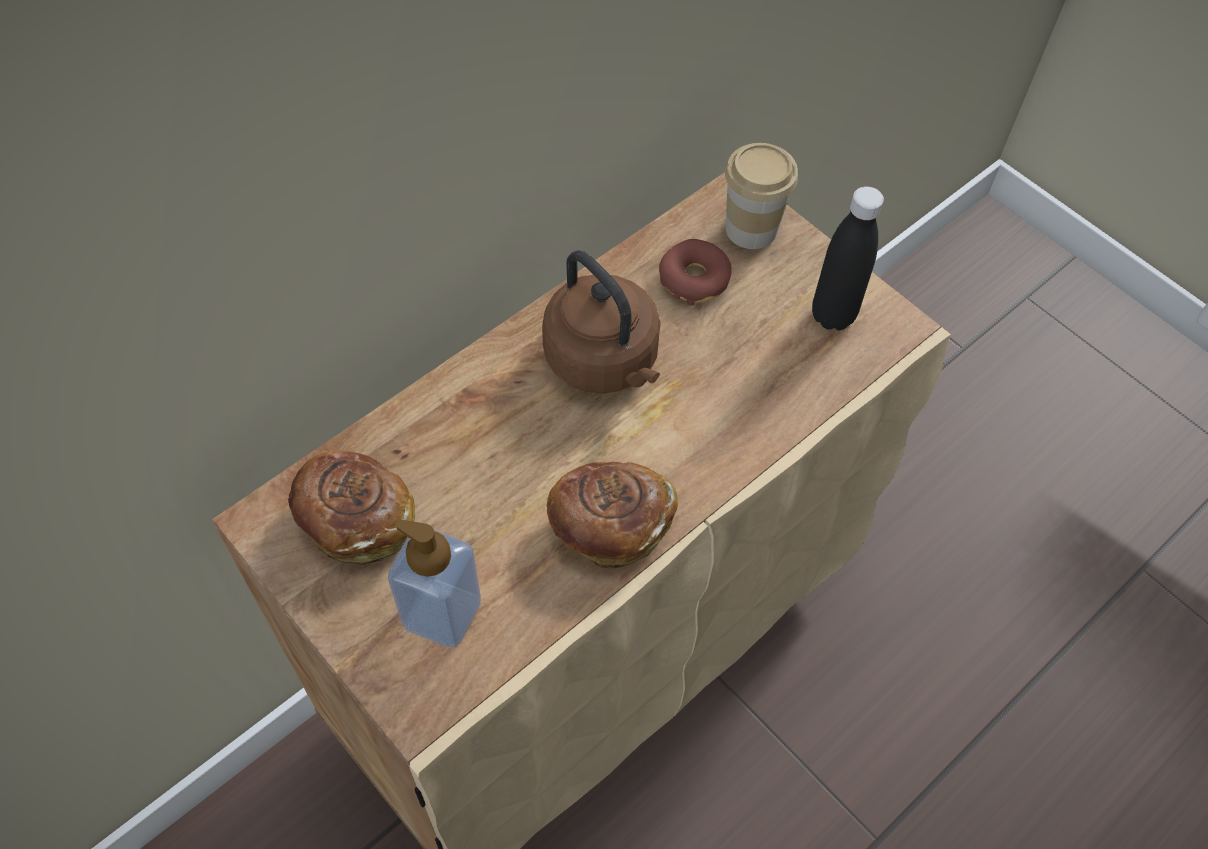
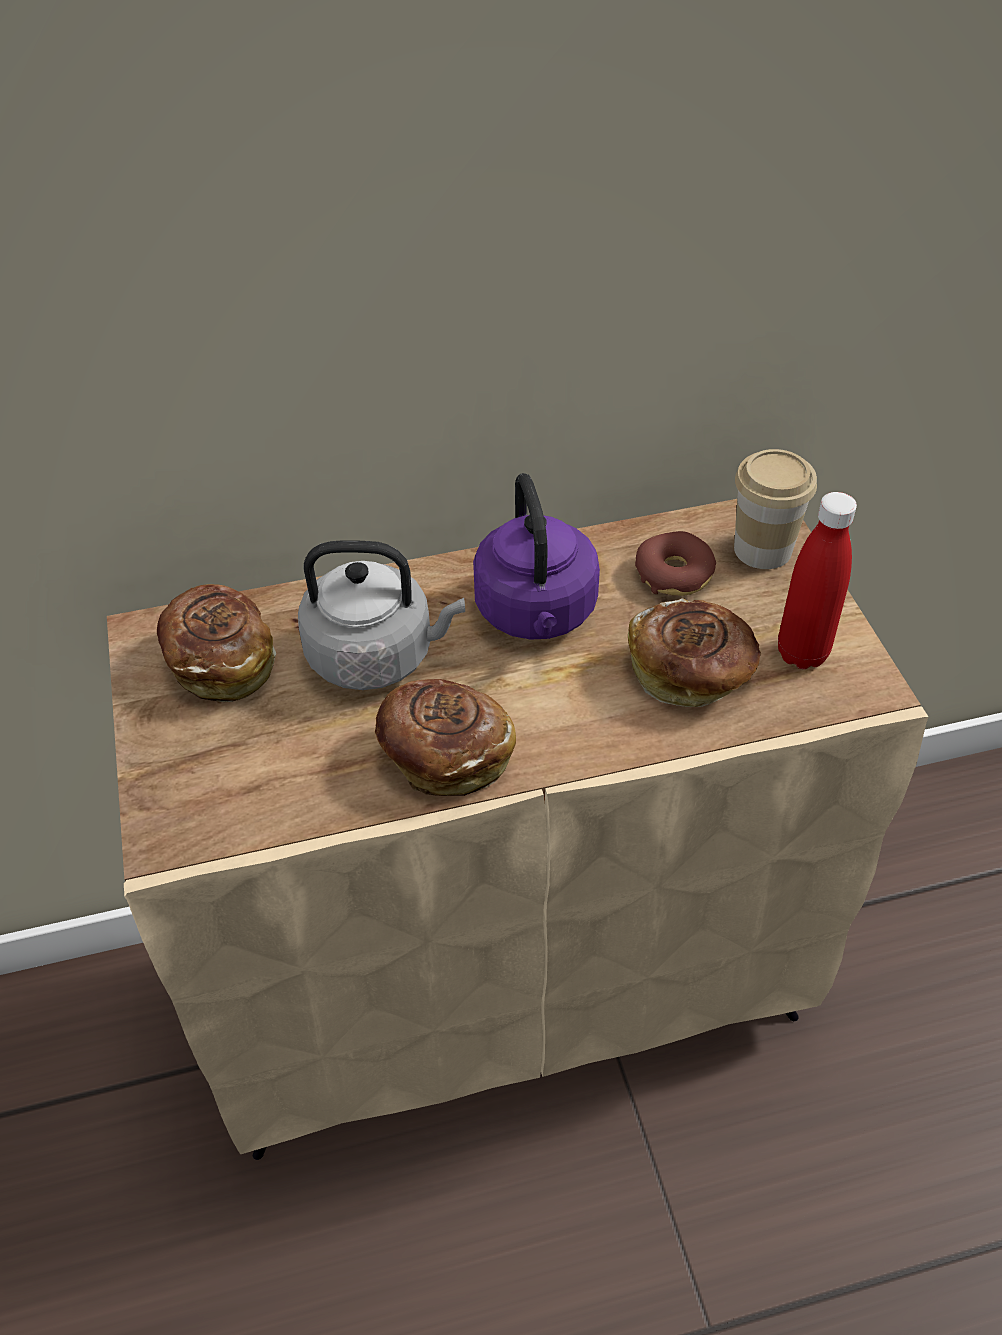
camera: 30 degrees right, 10 degrees down
soap dispenser [388,519,481,648] -> none
brown kettle [542,250,661,394] -> purple kettle [473,473,600,640]
black bottle [812,186,884,331] -> red bottle [778,492,857,669]
none -> grey kettle [298,540,465,690]
none -> bread [628,598,761,707]

